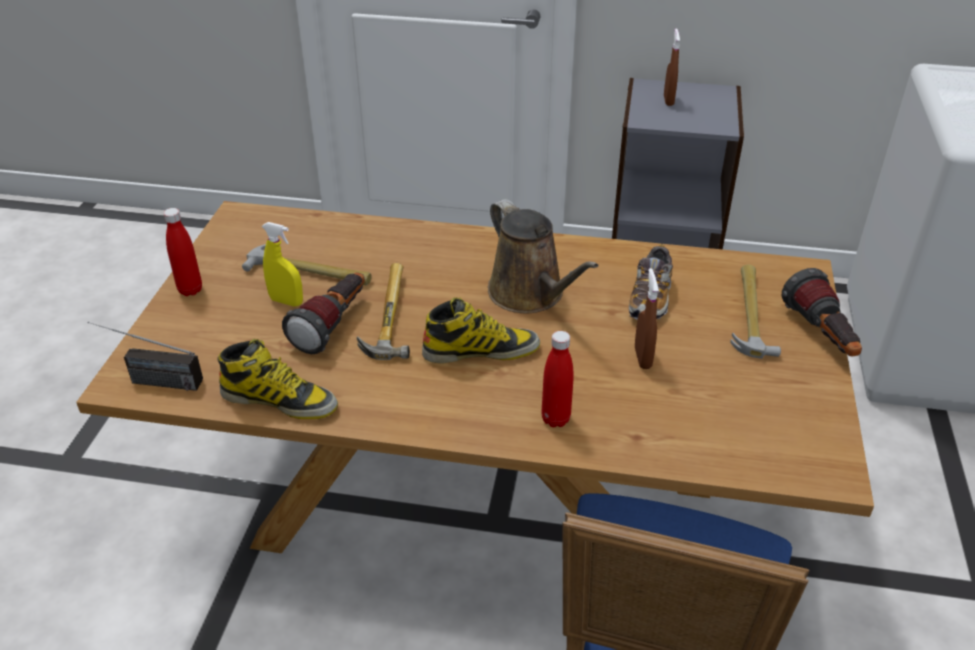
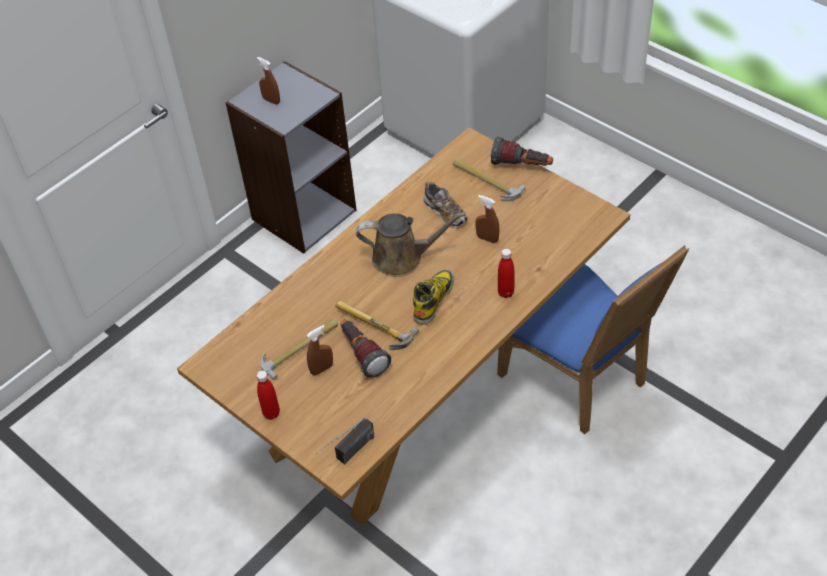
camera: 55 degrees left, 10 degrees up
boot [217,339,338,419] -> none
yellow spray bottle [262,222,303,306] -> brown spray bottle [307,325,333,376]

